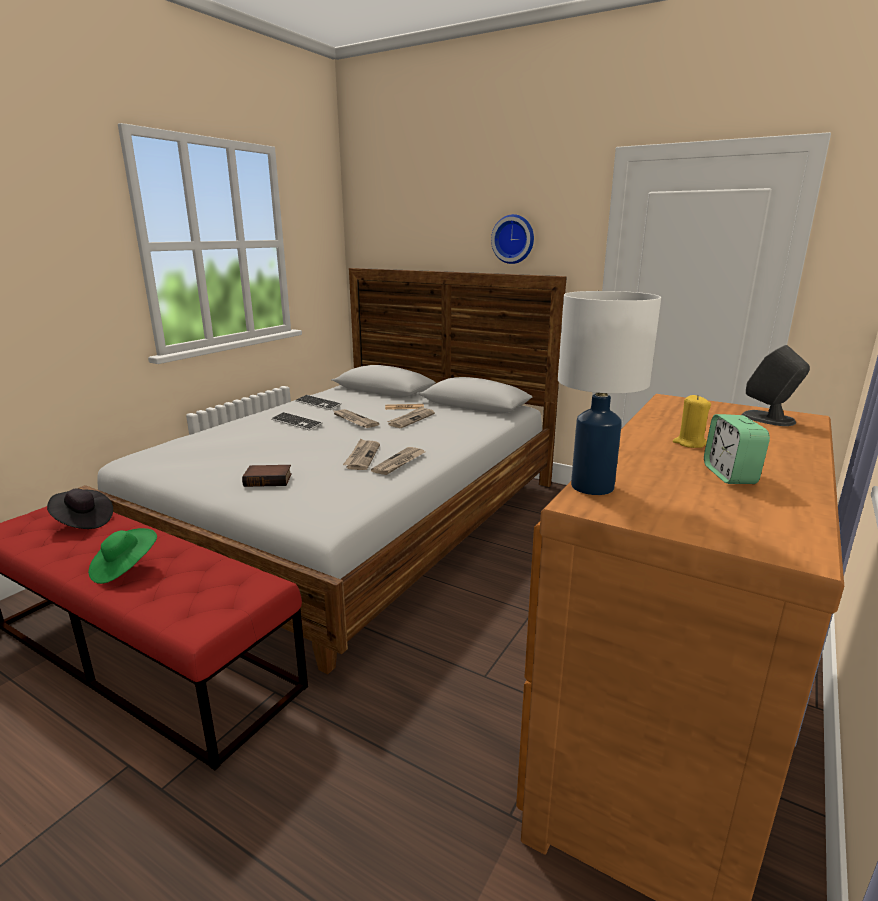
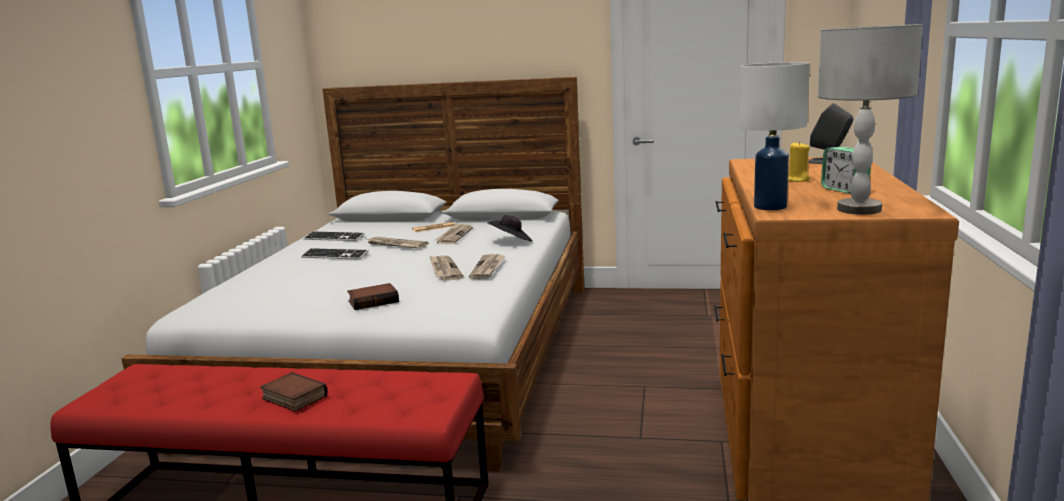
camera: 20 degrees left, 5 degrees down
black hat [47,488,113,529] -> black hat moved to [488,215,532,241]
green hat [88,528,157,584] -> book [260,372,328,412]
wall clock [491,214,534,264] -> none
none -> grey table lamp [817,24,923,215]

